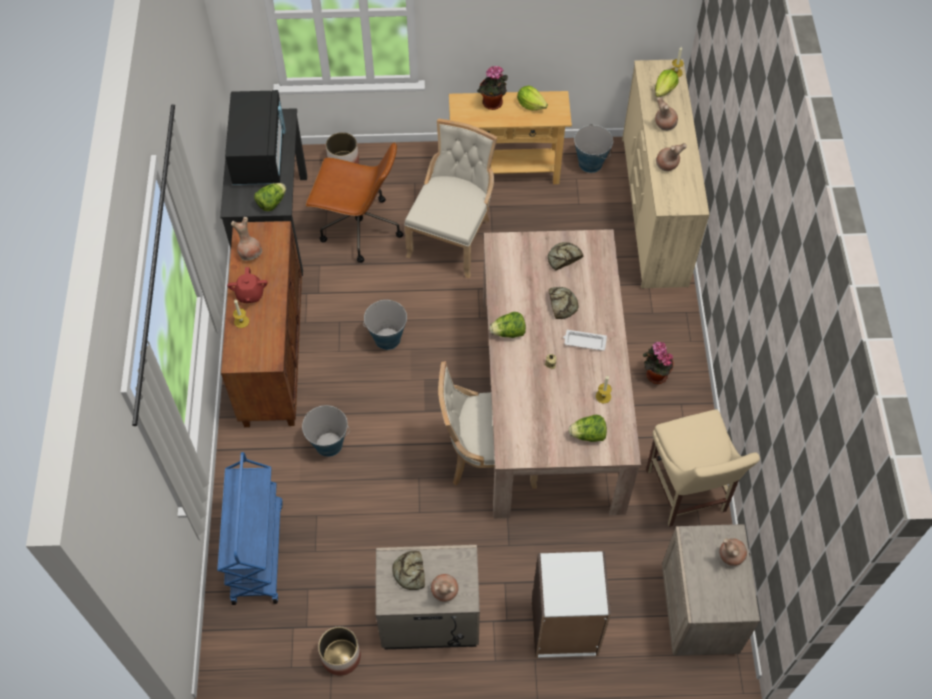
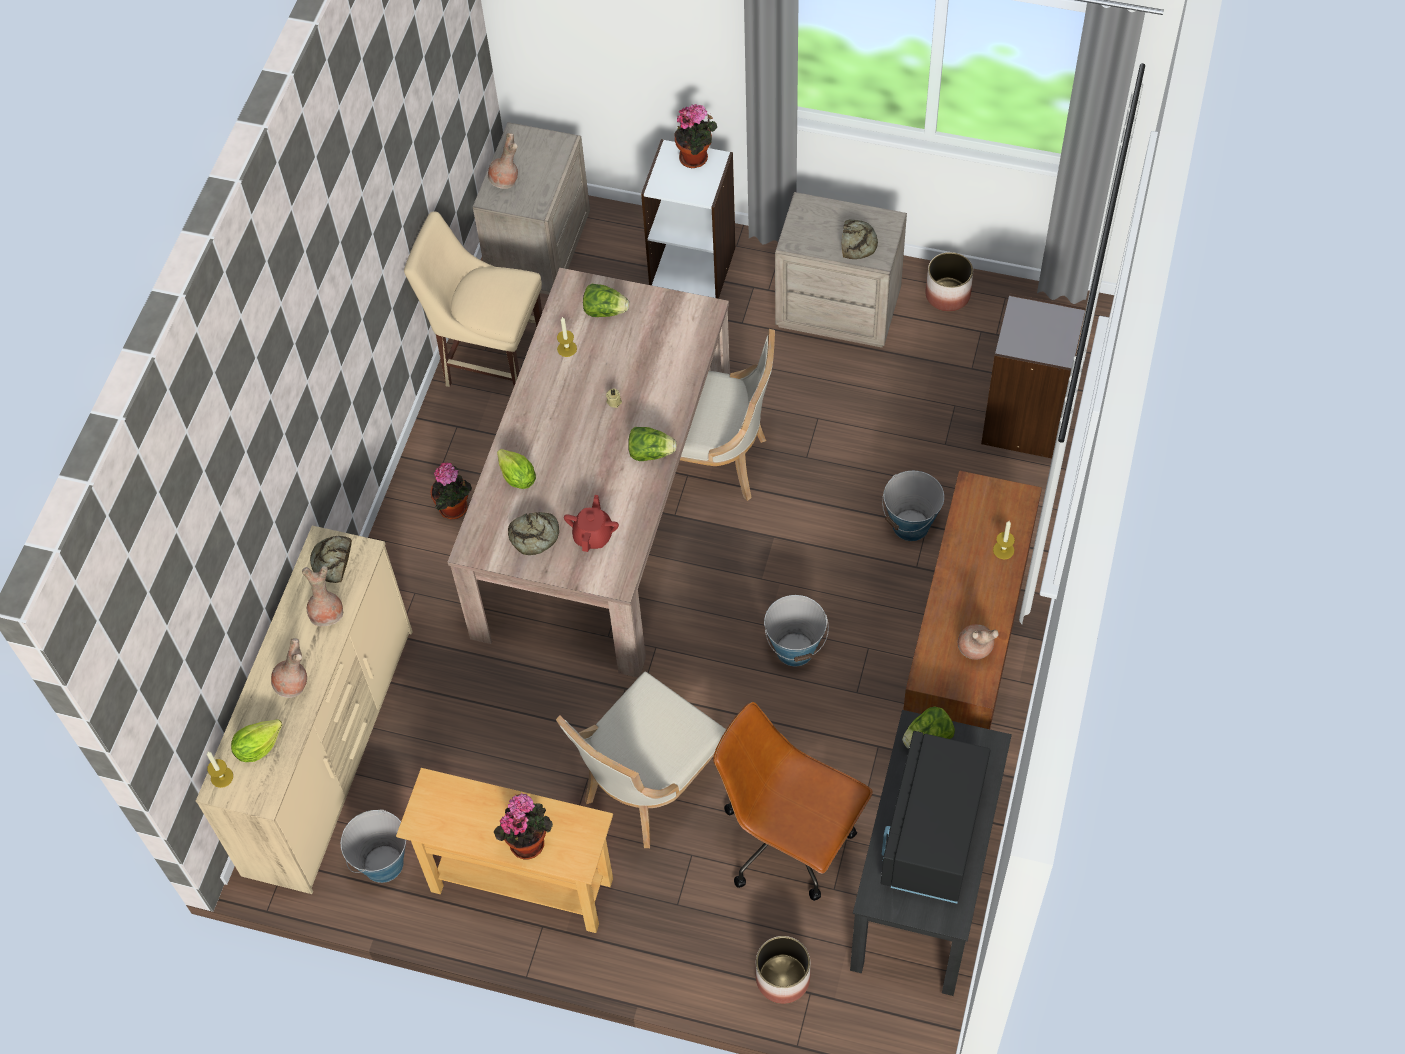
camera: 160 degrees left, 0 degrees up
blue cart [217,452,283,605] -> grey bookcase [981,294,1086,458]
red teapot [227,267,267,303] -> red teapot moved to [564,495,619,552]
brown vase [431,574,458,602] -> none
lettuce [517,85,548,111] -> lettuce moved to [497,449,536,489]
bread [549,287,578,319] -> bread moved to [310,536,352,583]
white tray [563,330,607,351] -> none
beige chair [646,409,760,527] -> beige chair turned 75 degrees counterclockwise [404,211,542,387]
none -> potted plant [674,104,717,168]

